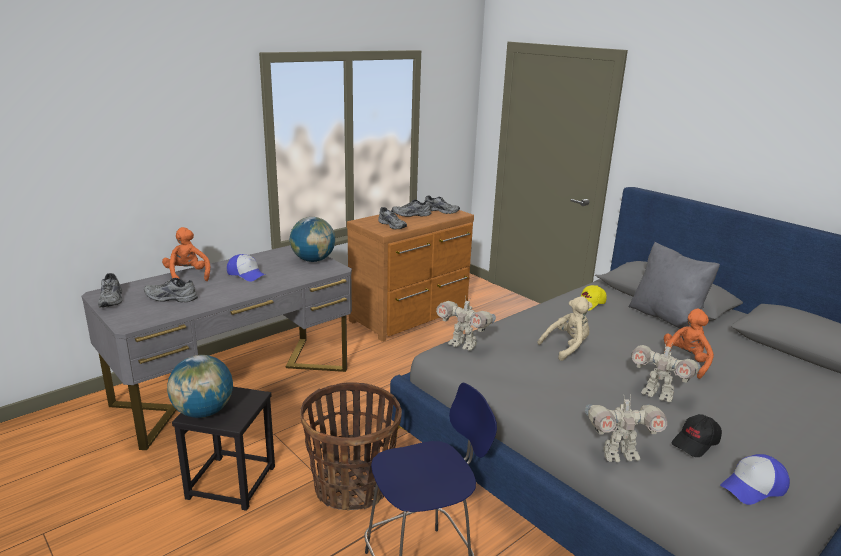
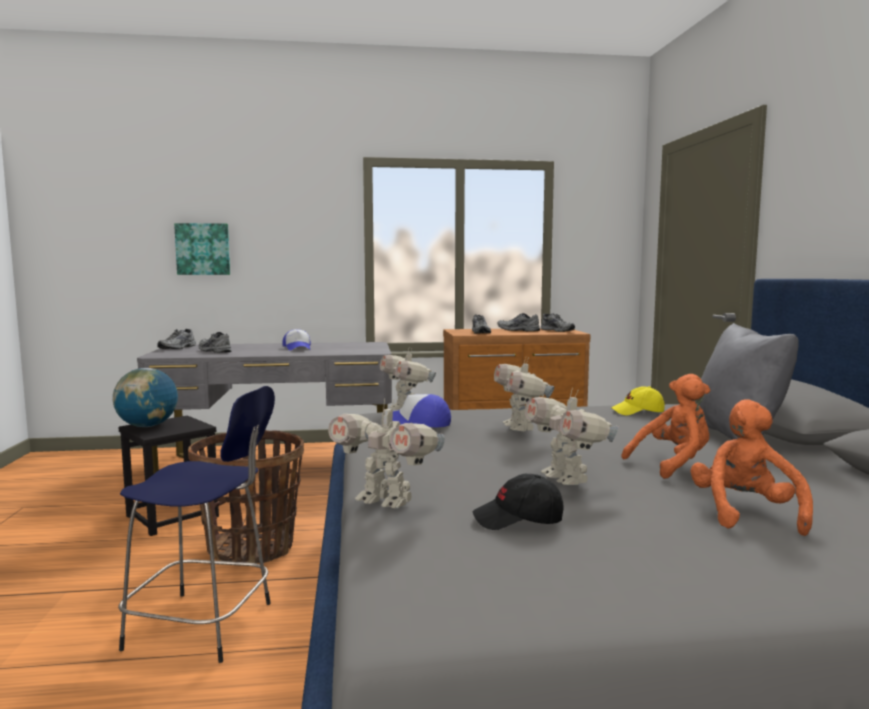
camera: 35 degrees right, 15 degrees down
orange plush toy [162,227,210,281] -> orange plush toy moved to [690,399,813,536]
globe [290,217,335,262] -> none
beige plush toy [538,296,593,361] -> toy robot [494,358,554,432]
cap [720,454,790,505] -> cap moved to [393,394,451,428]
none -> picture [174,223,230,275]

